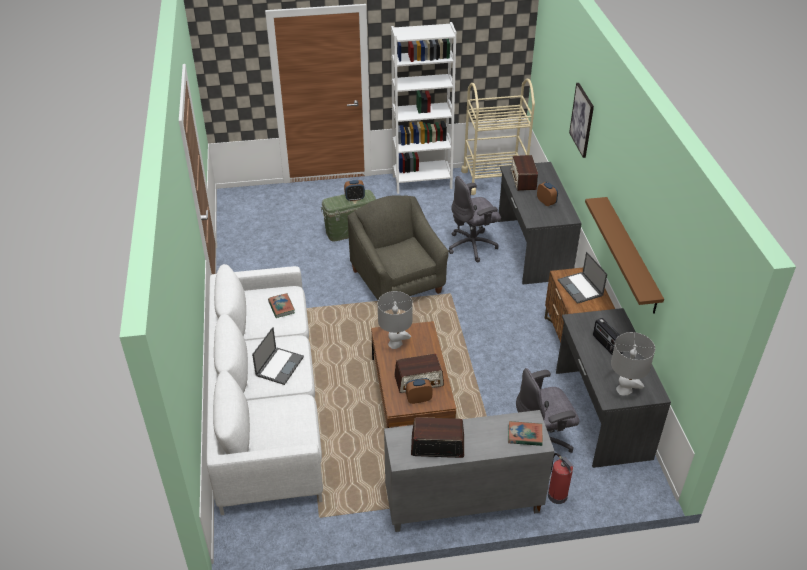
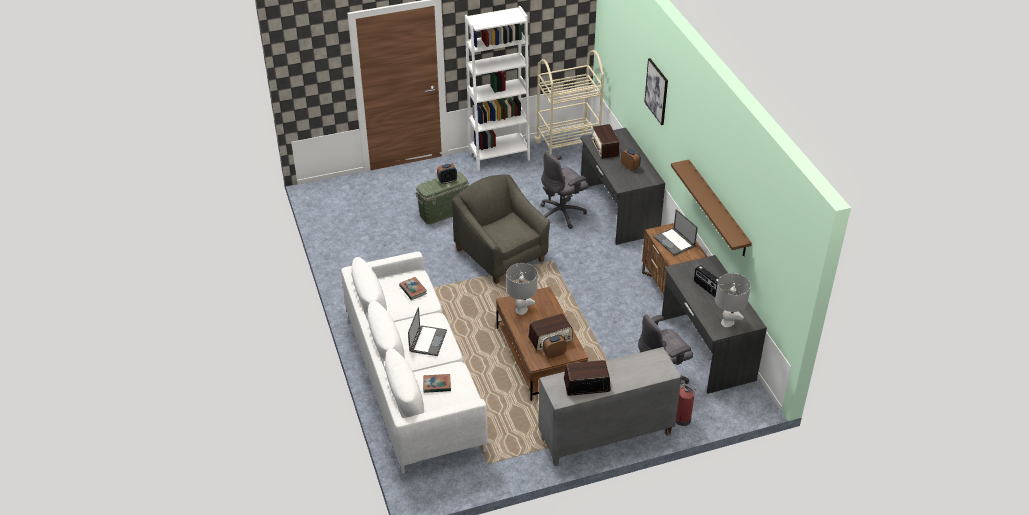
camera: 10 degrees left, 0 degrees up
book [508,421,543,446] -> book moved to [423,374,451,393]

